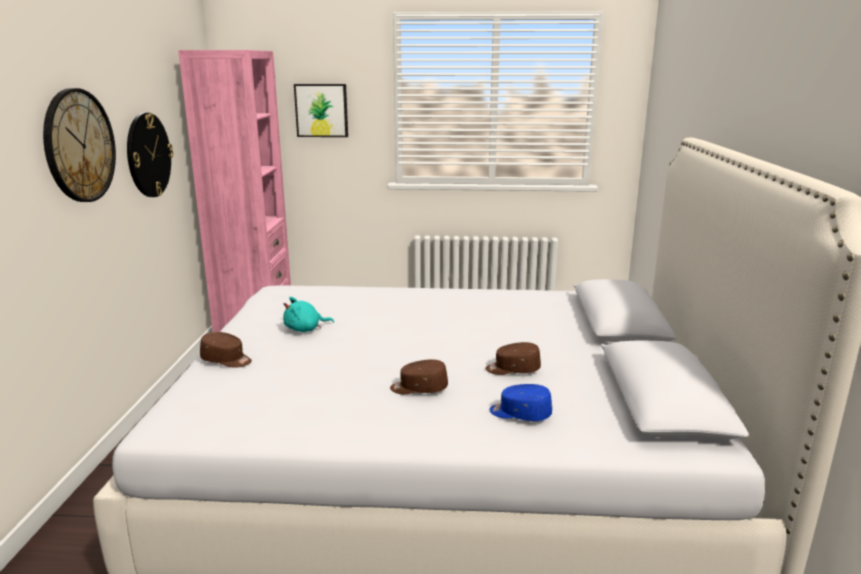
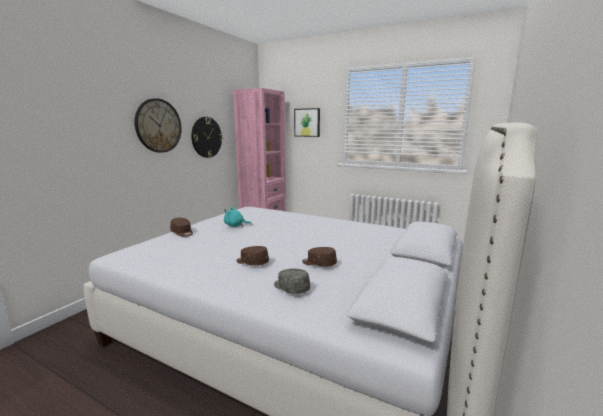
camera: 25 degrees right, 5 degrees down
blue cap [489,384,552,421] -> grey cap [274,269,310,294]

